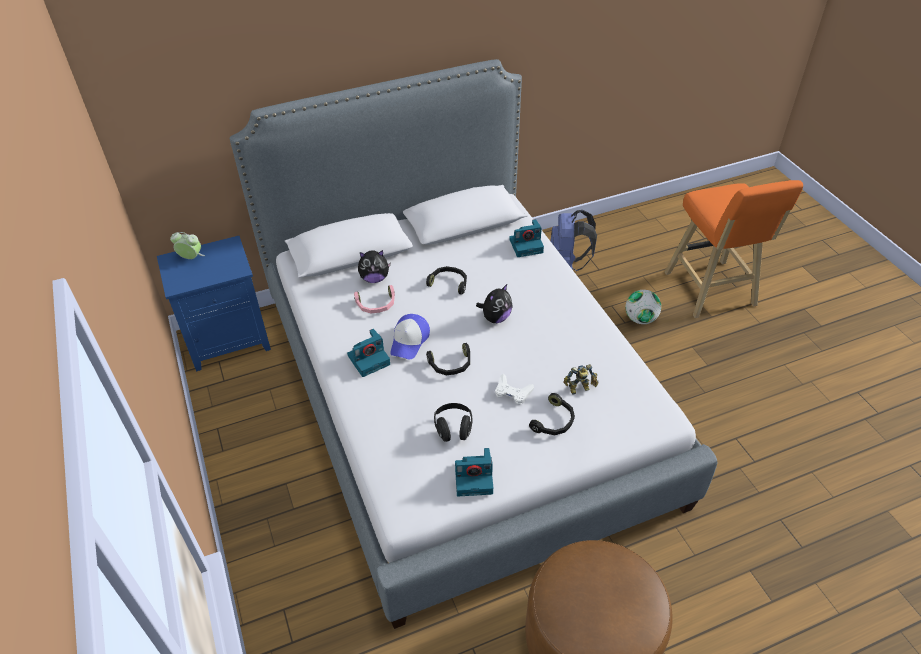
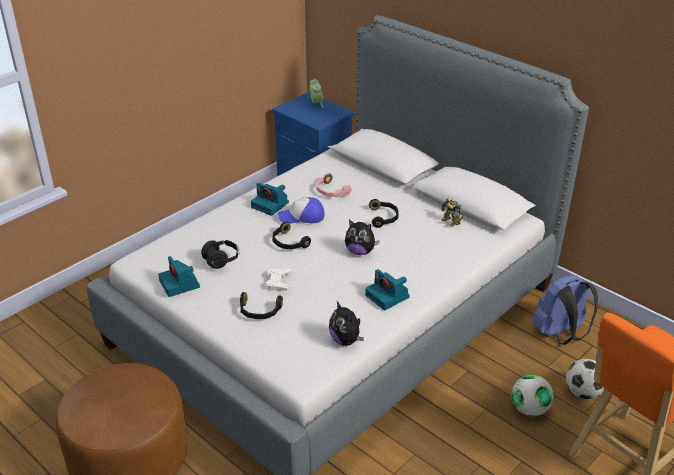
camera: 65 degrees right, 10 degrees down
plush toy [358,250,391,283] -> plush toy moved to [329,301,364,346]
camera [509,219,544,257] -> camera moved to [365,269,410,310]
toy robot [563,364,599,394] -> toy robot moved to [441,197,463,226]
none -> football [566,359,605,399]

